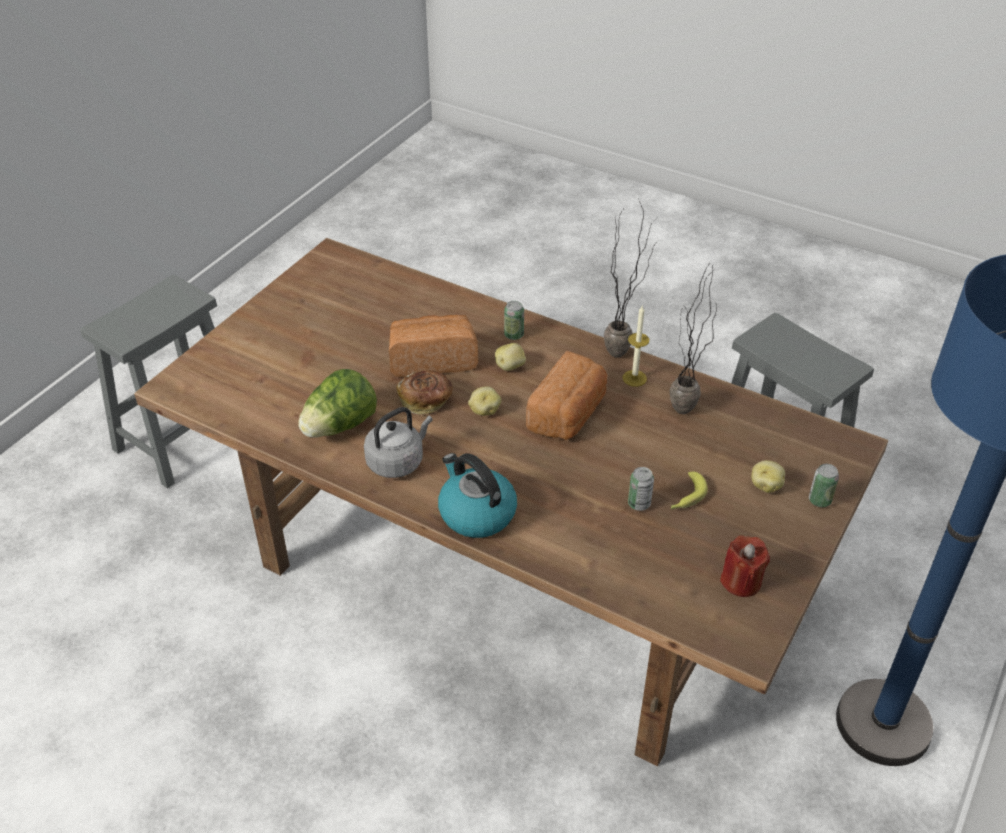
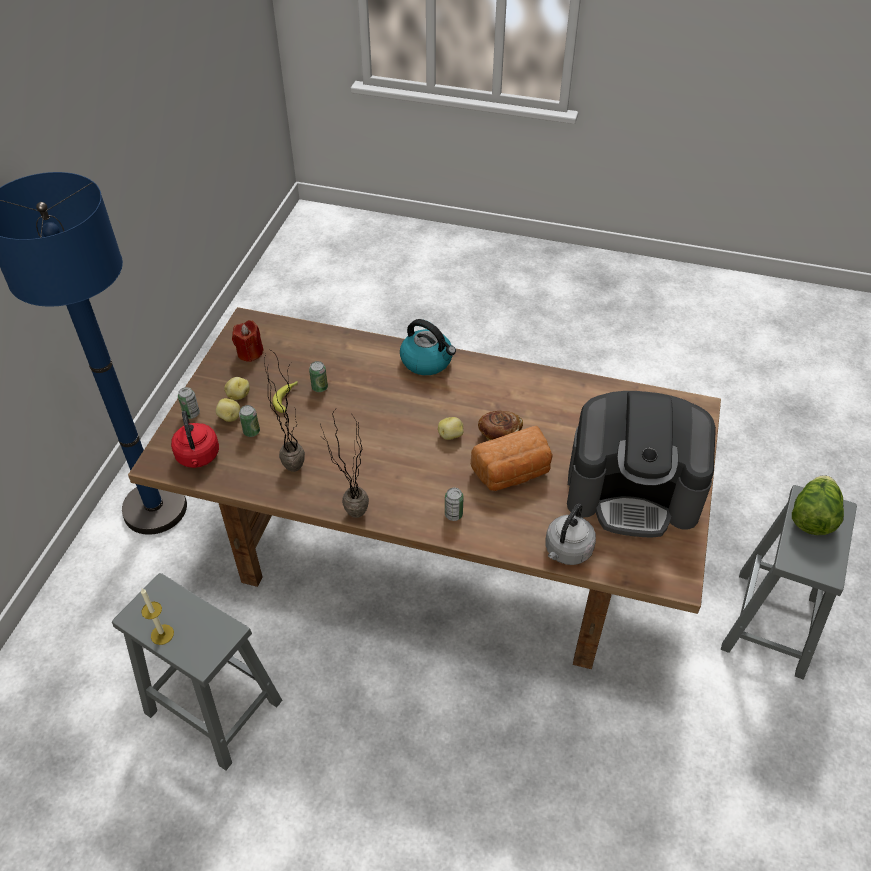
camera: 165 degrees right, 5 degrees up
lettuce [298,369,377,438] -> lettuce moved to [792,475,844,535]
grey kettle [364,407,433,478] -> grey kettle moved to [545,504,596,565]
potato [495,343,526,371] -> potato moved to [224,377,250,400]
bread [526,351,607,440] -> none
candle [622,306,649,387] -> candle moved to [141,588,174,645]
none -> red kettle [171,411,219,468]
none -> can [239,405,260,437]
none -> coffee machine [567,391,716,538]

